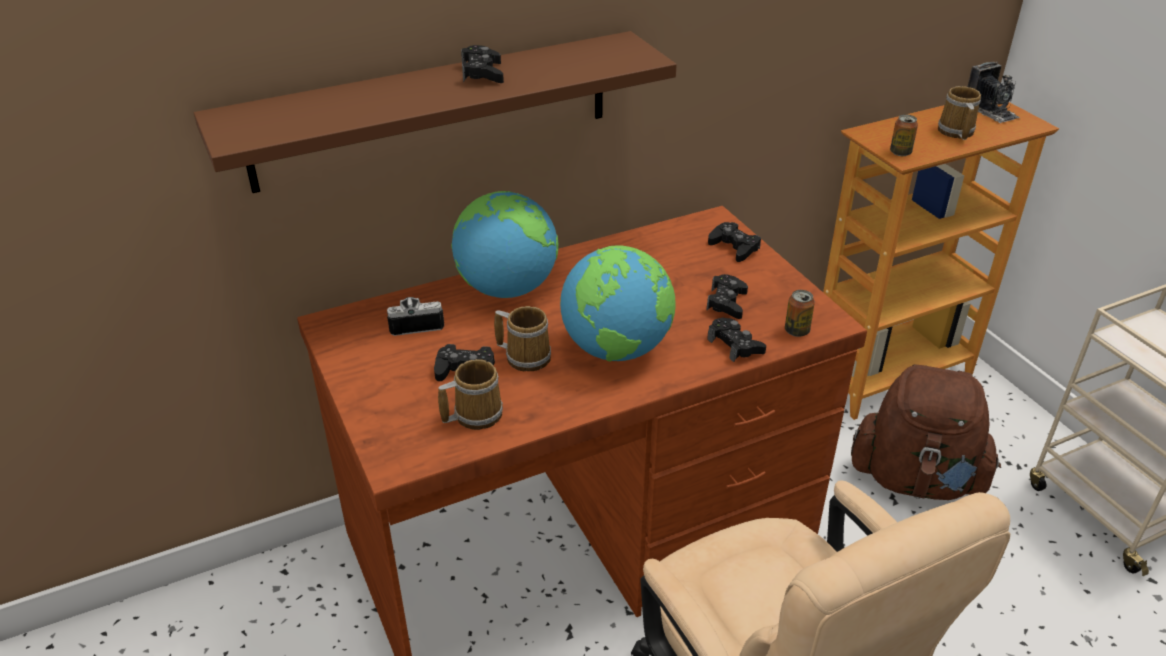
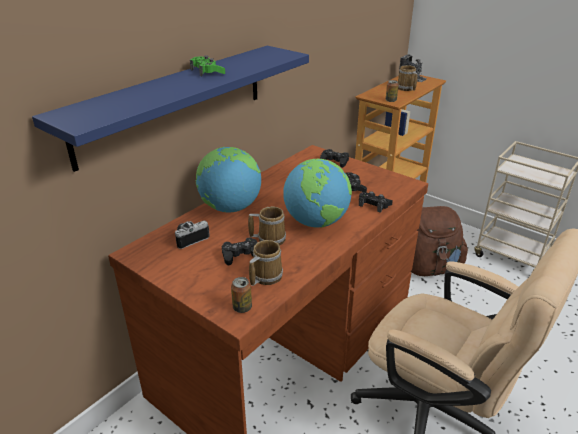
camera: 25 degrees left, 5 degrees down
brown shelf [194,31,677,193] -> blue shelf [32,46,309,172]
black game controller [461,45,504,83] -> green game controller [190,55,225,77]
can [785,290,815,337] -> can moved to [231,277,252,313]

